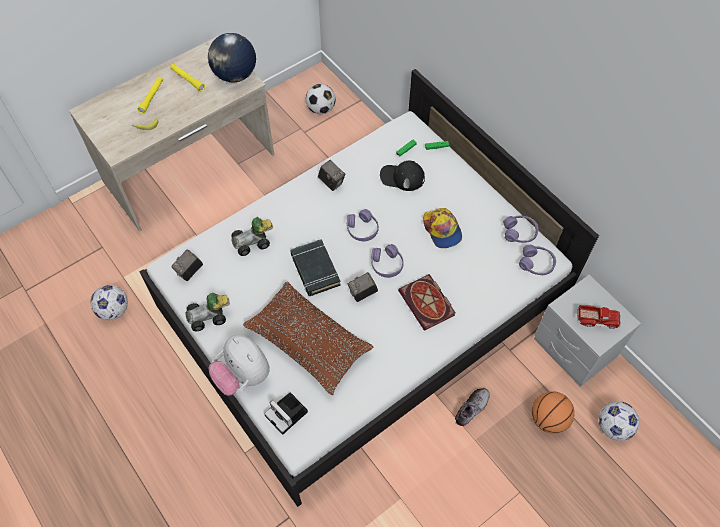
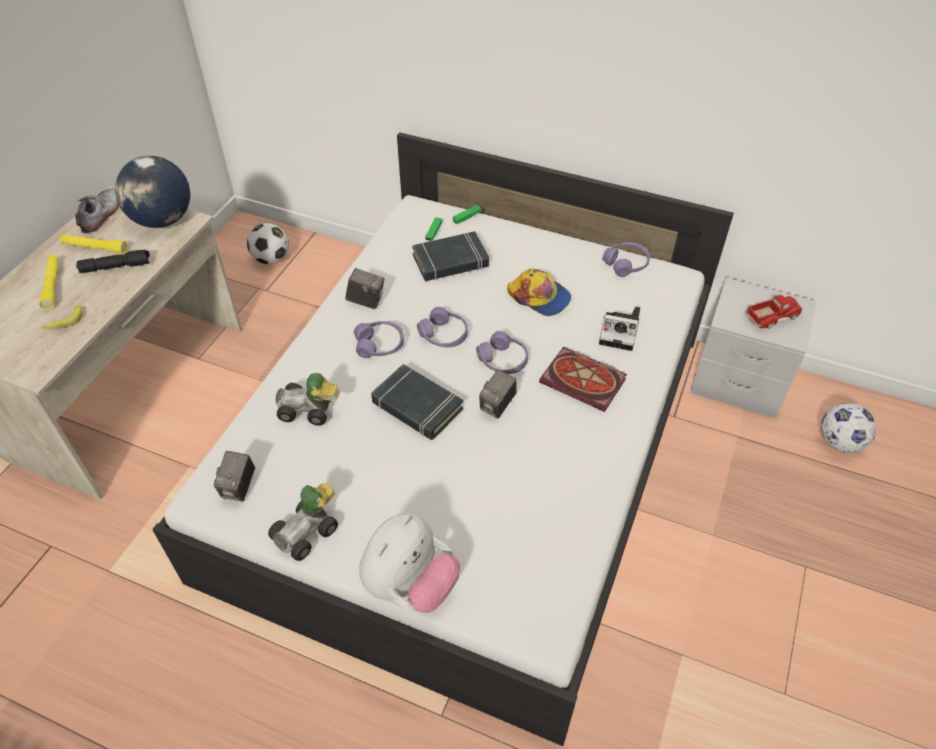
camera: 30 degrees left, 10 degrees down
football [91,285,128,320] -> none
plush toy [208,335,270,396] -> plush toy turned 75 degrees counterclockwise [359,513,460,613]
toy car [231,217,273,256] -> toy car turned 60 degrees clockwise [276,373,340,426]
brown pillow [243,282,373,395] -> none
camera [264,393,308,435] -> camera moved to [599,307,640,351]
black cap [380,160,425,191] -> black book [412,231,489,281]
shoe [455,388,490,426] -> shoe moved to [75,188,119,233]
purple headphones [519,245,556,275] -> purple headphones moved to [354,321,404,358]
basketball [532,391,574,434] -> none
none -> black flashlight [76,250,150,273]

